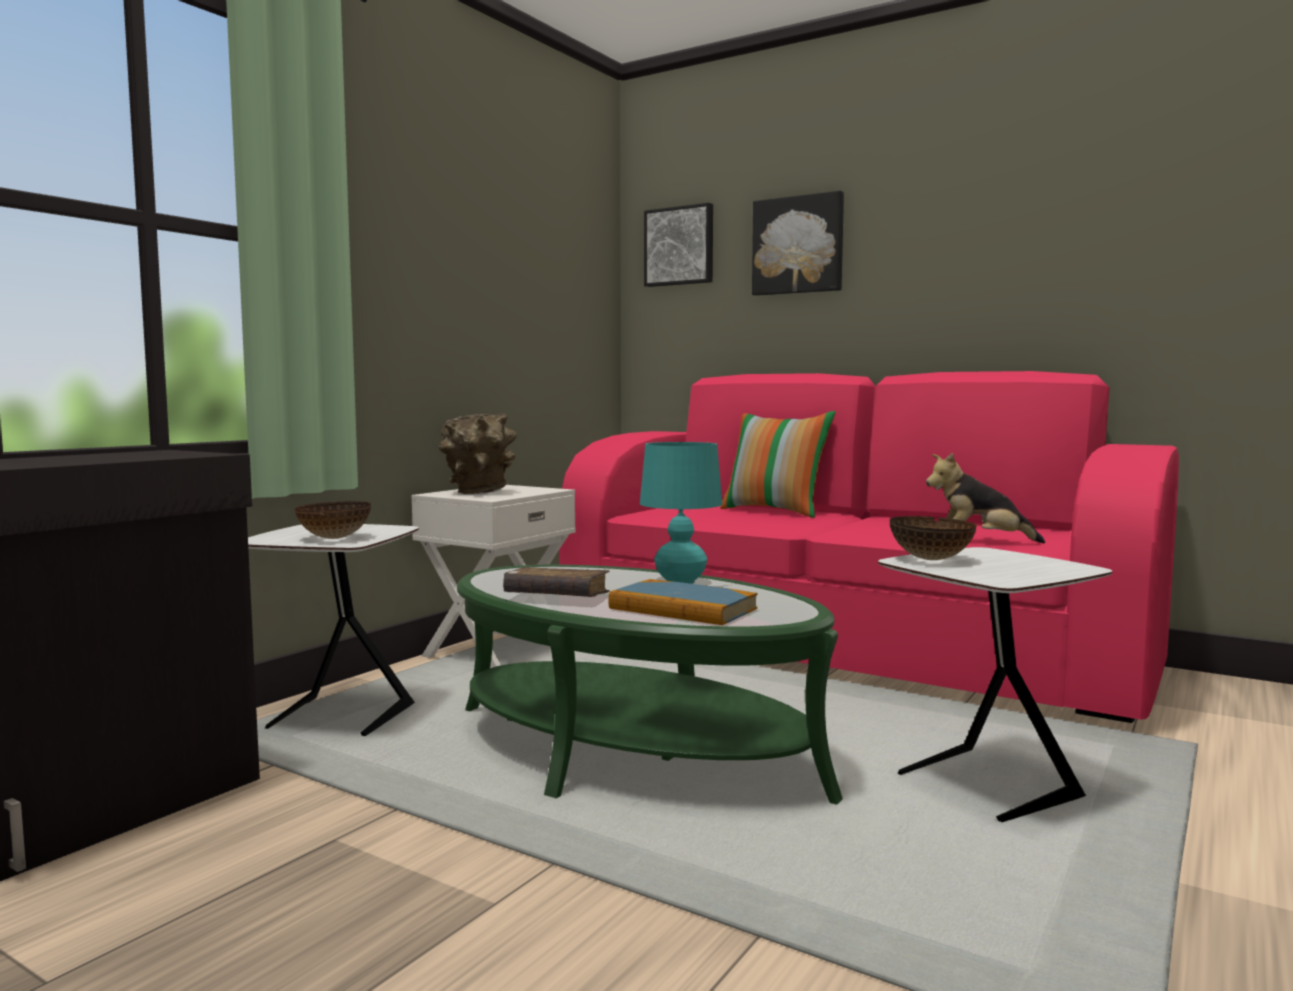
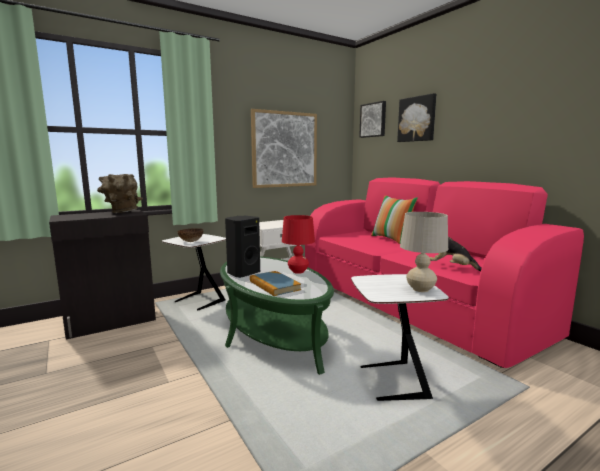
camera: 25 degrees right, 5 degrees up
brown vase [439,414,517,494] -> brown vase moved to [97,174,143,213]
brown book [503,567,610,597] -> black speaker [225,216,260,278]
turquoise table lamp [640,442,722,584] -> red table lamp [282,215,315,274]
bowl [890,516,977,560] -> none
none -> picture [251,109,317,188]
none -> beige table lamp [400,212,448,292]

